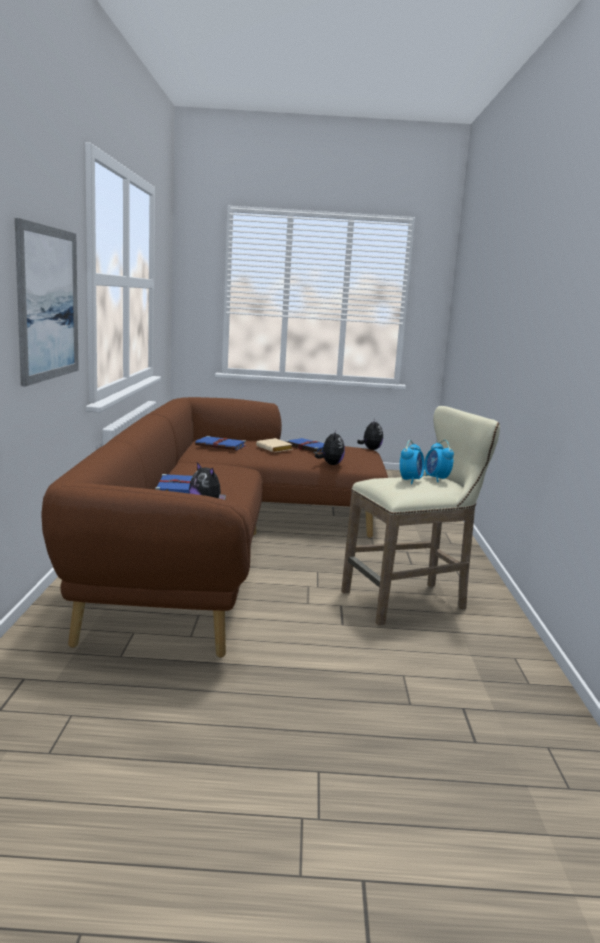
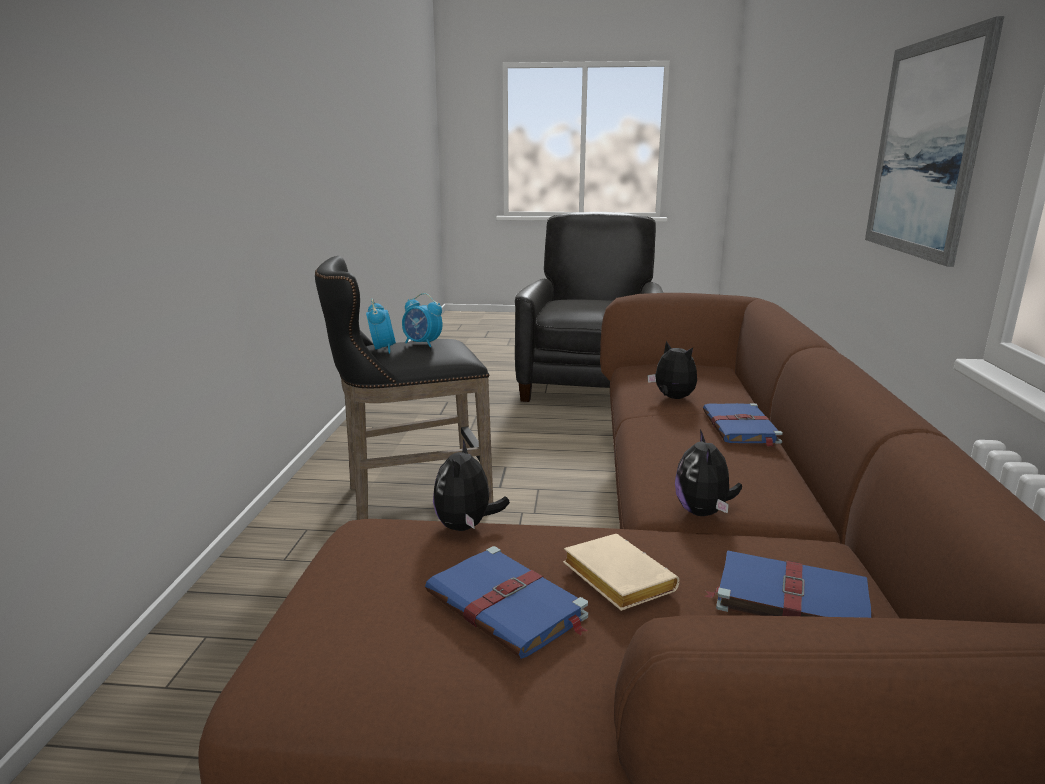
camera: 175 degrees left, 5 degrees up
beige stool [341,406,500,626] -> black stool [315,256,493,520]
plush toy [357,419,383,450] -> plush toy moved to [675,430,742,516]
alarm clock [400,440,425,484] -> alarm clock turned 90 degrees counterclockwise [402,293,443,347]
none -> black armchair [515,212,664,402]

